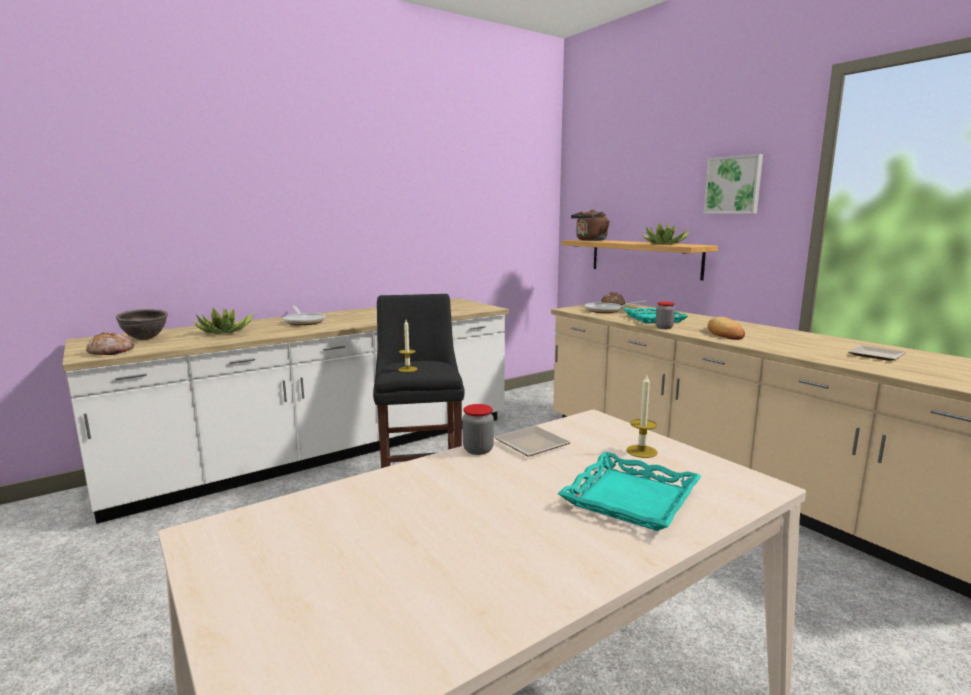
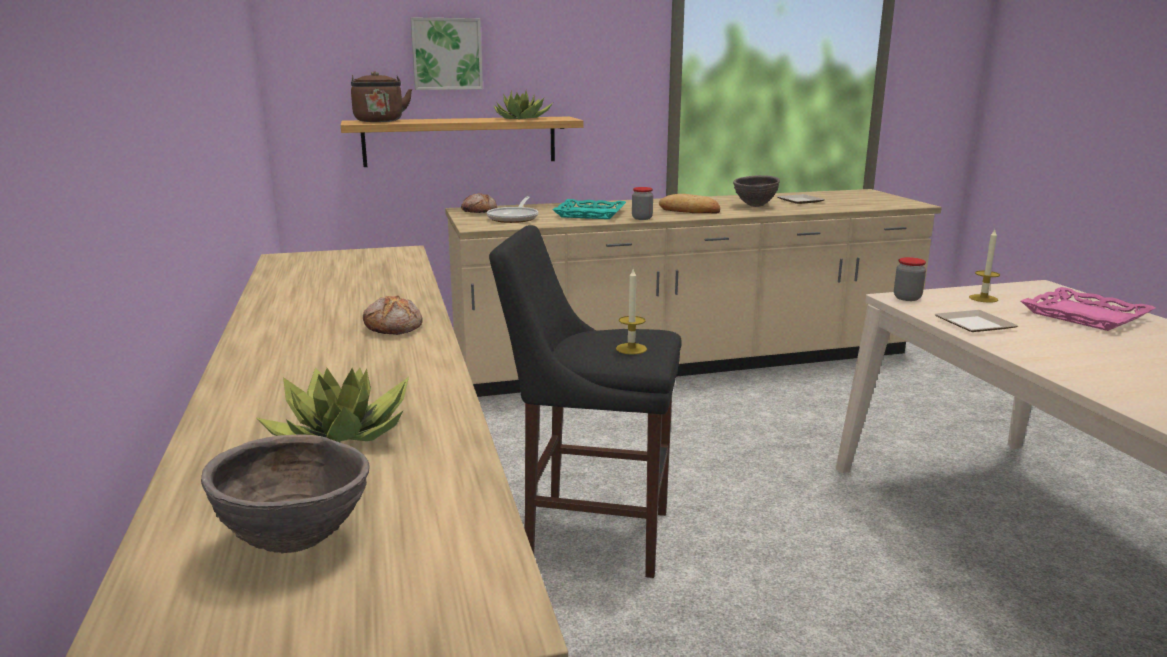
camera: 70 degrees left, 5 degrees up
bread [86,332,134,355] -> bread moved to [363,295,423,335]
frying pan [283,306,326,325] -> none
jar [462,404,494,455] -> jar moved to [894,257,926,301]
turquoise tray [557,452,701,531] -> pink tray [1021,287,1155,331]
picture [703,154,763,214] -> picture moved to [410,17,483,90]
none -> brown bowl [733,175,780,207]

